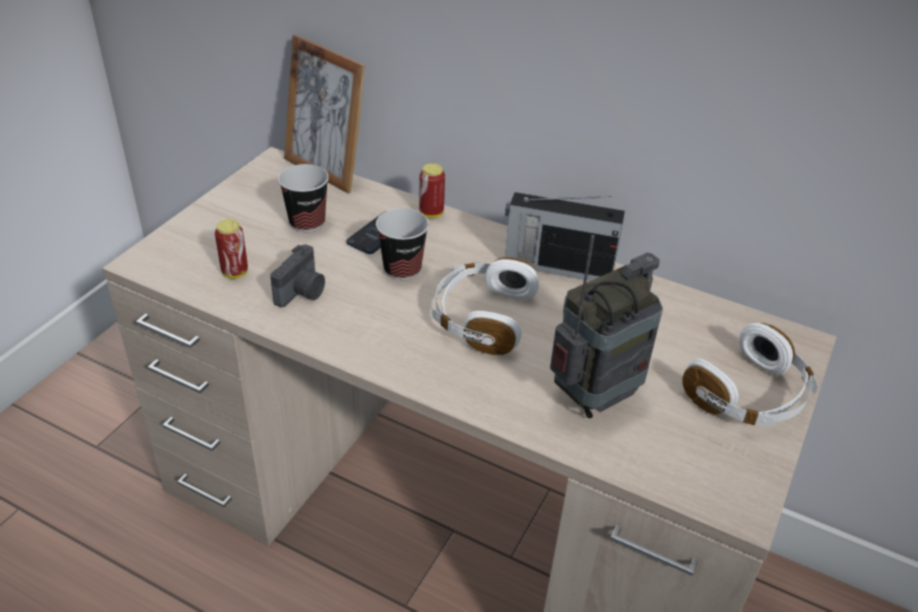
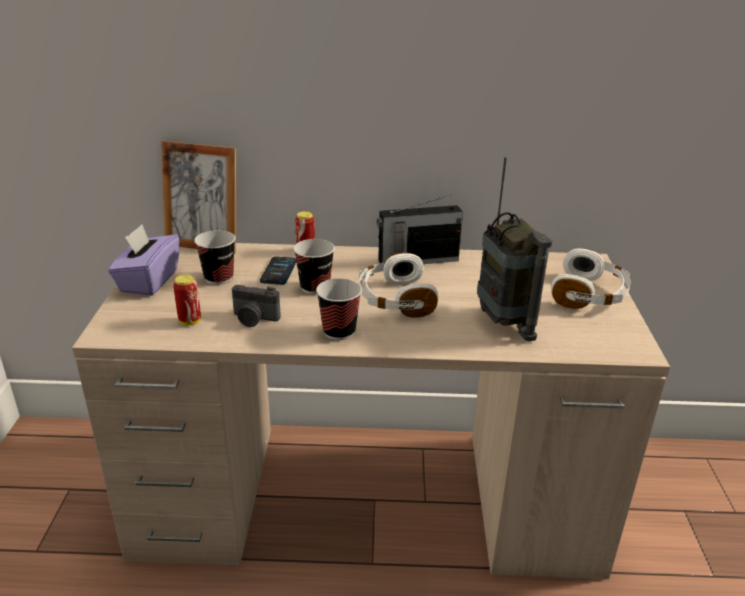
camera: 25 degrees left, 10 degrees down
camera [270,245,325,307] -> camera turned 105 degrees clockwise [232,285,281,327]
radio [550,235,663,418] -> radio turned 135 degrees clockwise [477,157,552,341]
none -> purple tissue box [108,224,179,296]
none -> cup [316,278,362,340]

